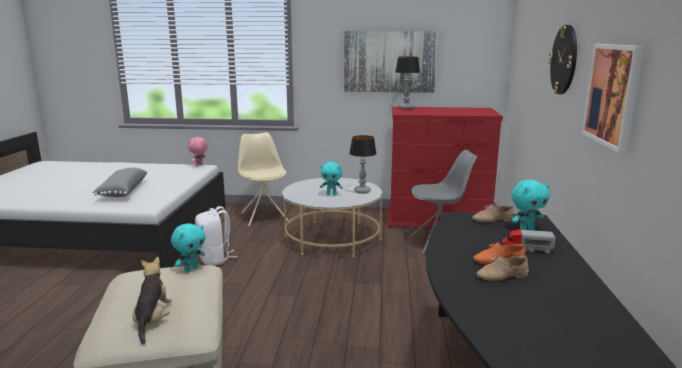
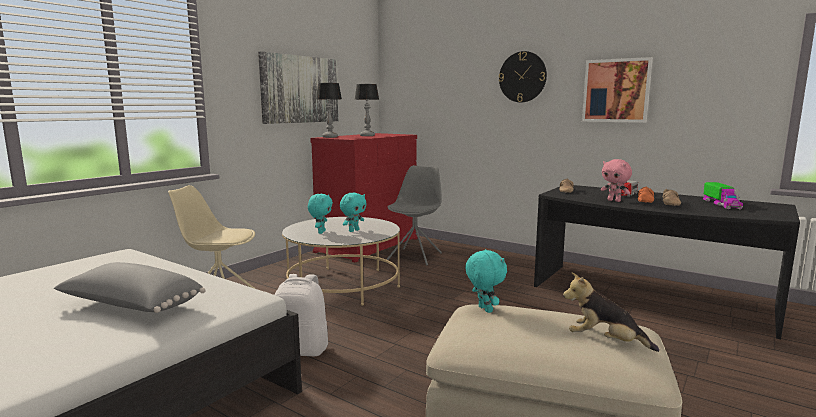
camera: 60 degrees left, 5 degrees down
pink plush toy [188,137,208,167] -> pink plush toy moved to [601,159,632,202]
table lamp [349,135,377,194] -> table lamp moved to [355,84,379,136]
turquoise plush toy [511,180,550,230] -> turquoise plush toy moved to [308,194,333,234]
none -> toy truck [703,182,743,209]

